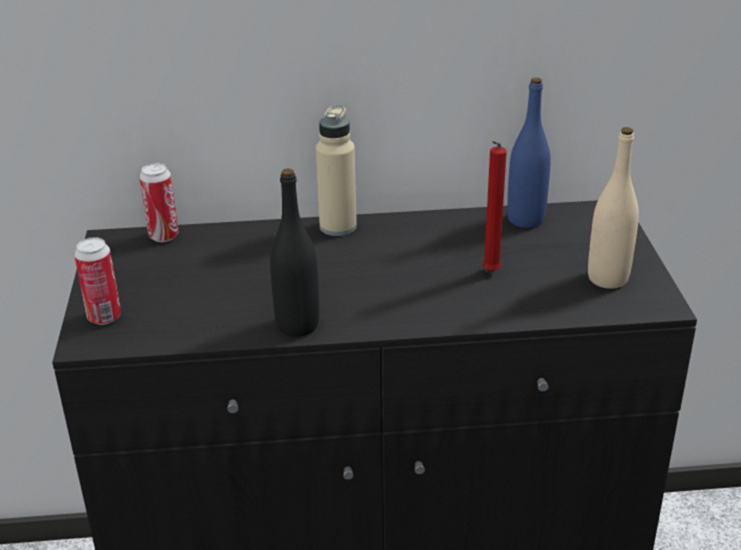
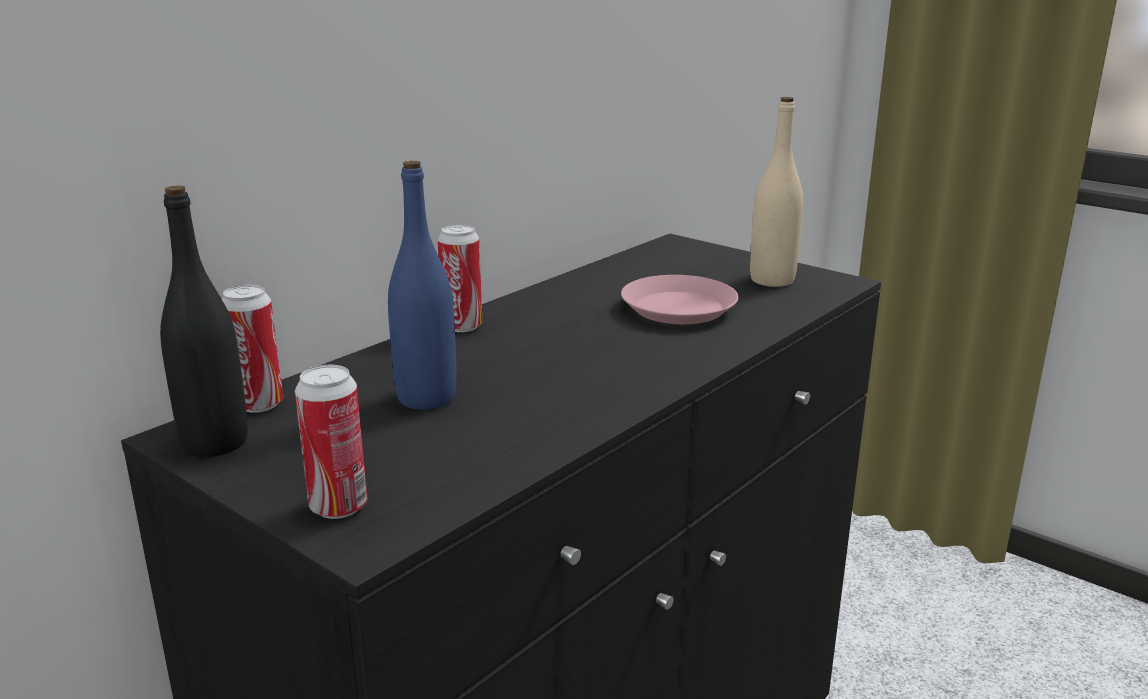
camera: 45 degrees left, 10 degrees down
black bottle [270,168,319,337] -> black bottle moved to [160,186,248,457]
beige bottle [316,105,357,236] -> can [438,224,482,332]
red candle [482,141,507,272] -> pink plate [621,275,739,324]
blue bottle [507,77,551,228] -> blue bottle moved to [388,161,456,410]

